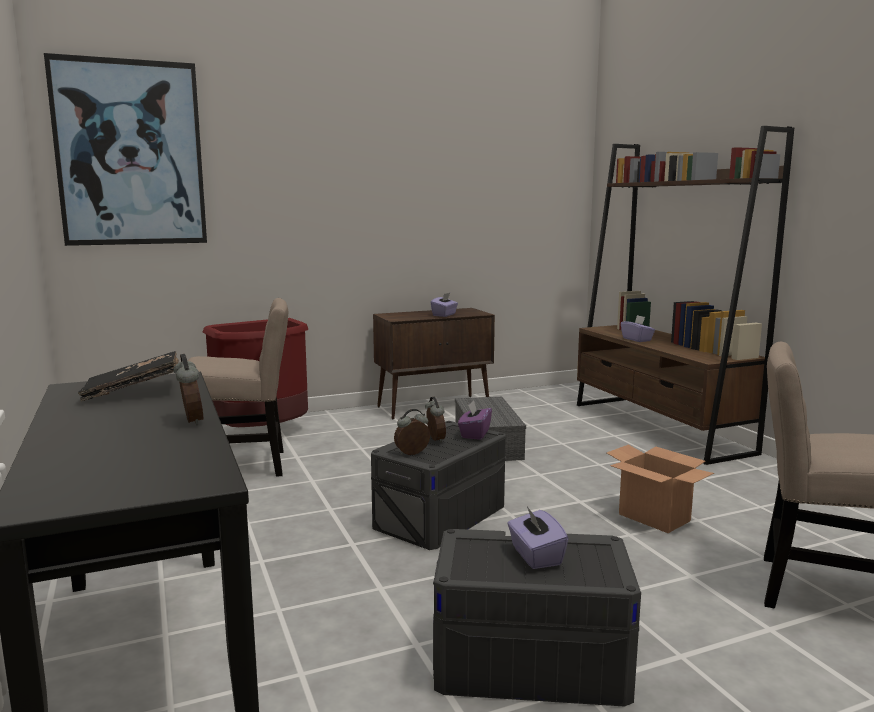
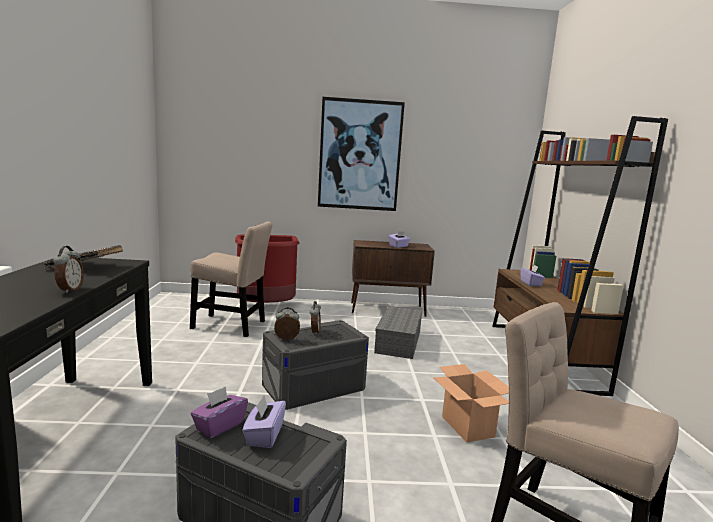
camera: 20 degrees right, 0 degrees up
picture [44,53,207,246] -> picture moved to [318,97,405,211]
purple tissue box [458,400,492,440] -> purple tissue box moved to [191,386,248,438]

